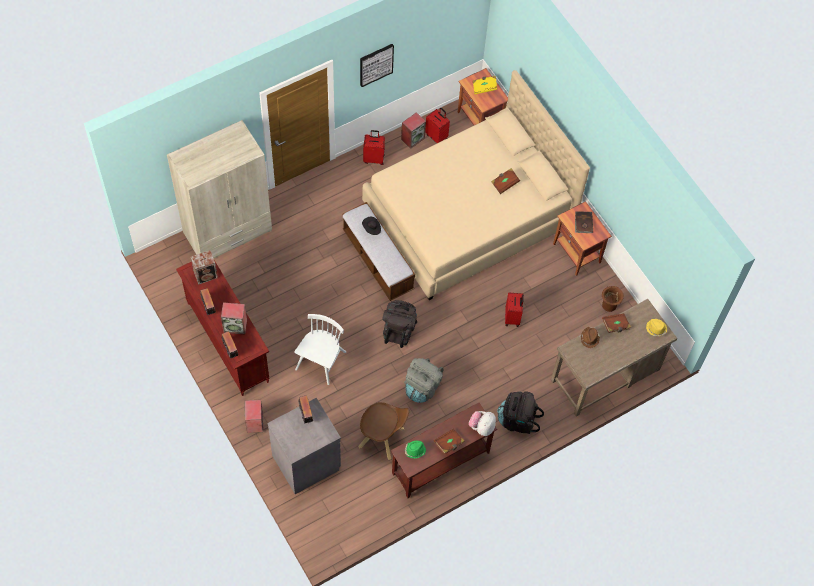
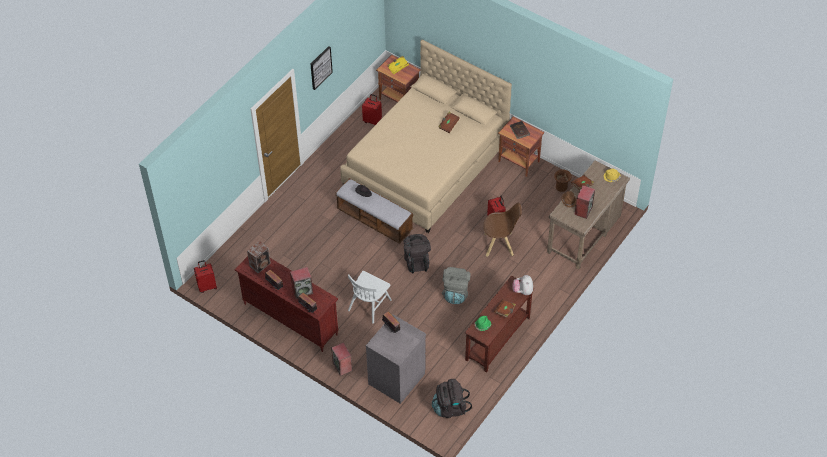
camera: 20 degrees left, 10 degrees down
beige wardrobe [167,120,272,258] -> none
white chair [294,314,346,385] -> white chair turned 150 degrees counterclockwise [348,271,392,324]
brown chair [358,402,409,460] -> brown chair moved to [483,203,522,257]
red suitcase [363,130,385,165] -> red suitcase moved to [194,260,217,293]
speaker [401,112,426,149] -> speaker moved to [574,185,595,219]
black backpack [497,392,544,434] -> black backpack moved to [432,379,472,418]

